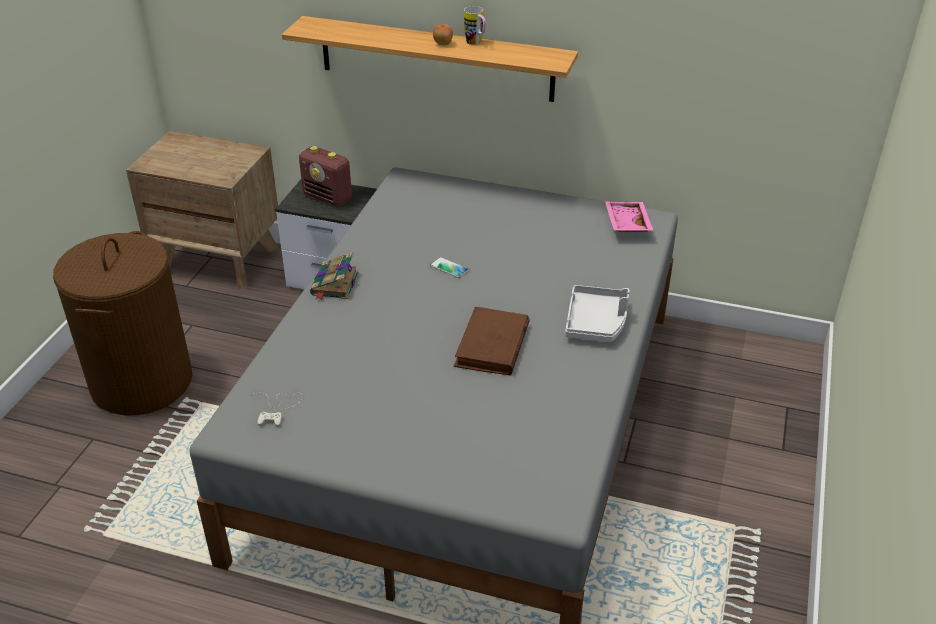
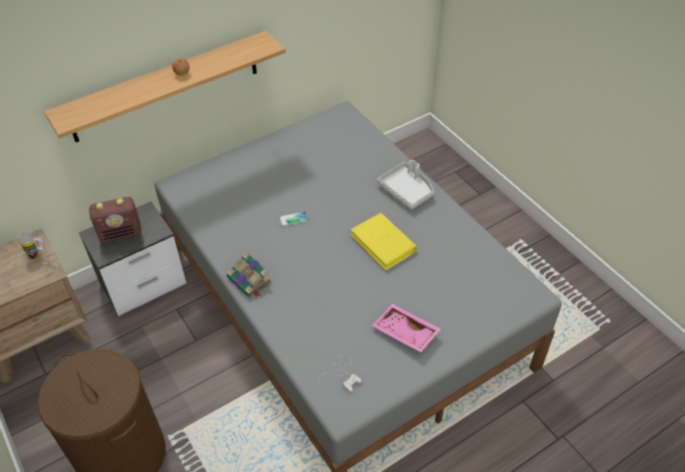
camera: 50 degrees left, 10 degrees up
brown book [454,307,530,375] -> yellow book [351,213,417,271]
mug [464,6,486,45] -> mug moved to [18,232,45,259]
pink tray [605,201,654,232] -> pink tray moved to [372,304,441,352]

